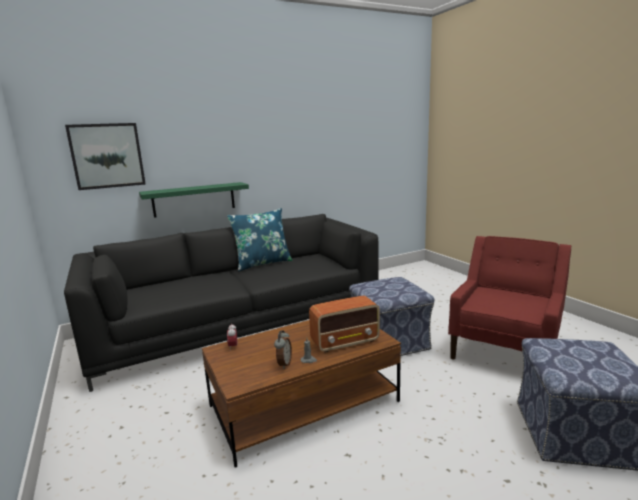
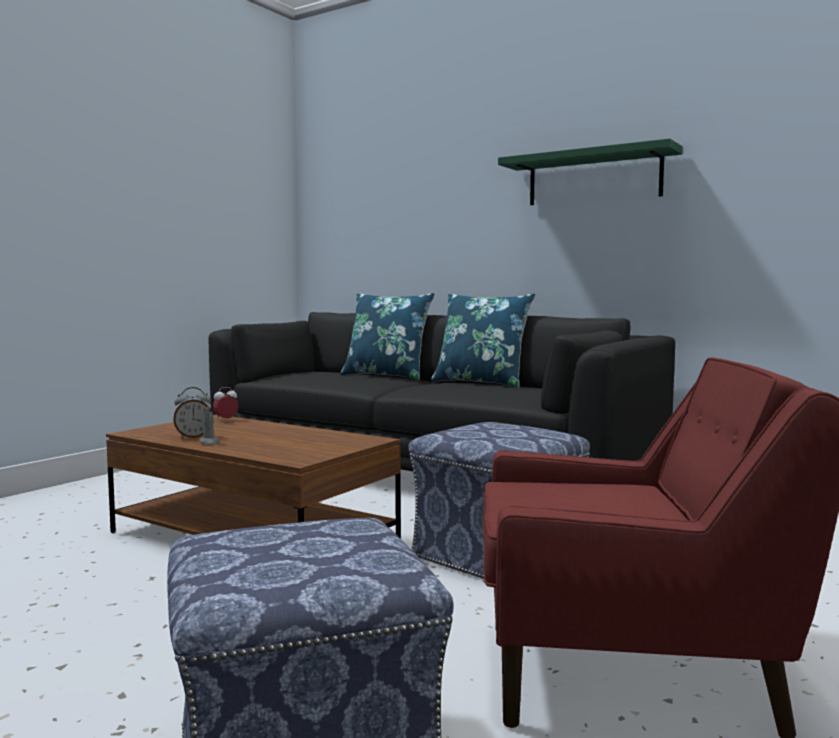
camera: 60 degrees right, 10 degrees down
picture [65,123,146,190] -> none
green shelf [139,182,249,218] -> green shelf moved to [498,138,683,205]
radio [309,296,380,353] -> none
none -> blue pillow [340,293,435,380]

